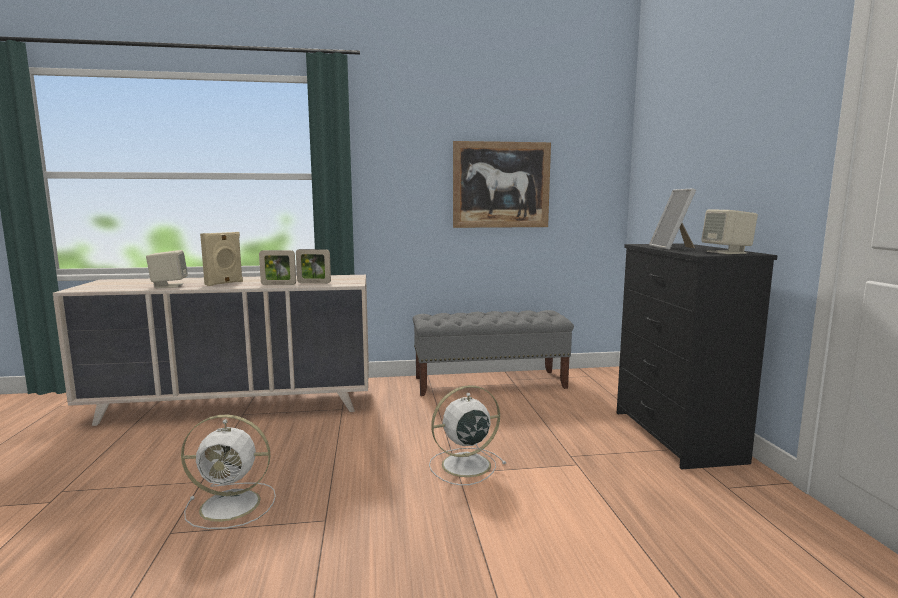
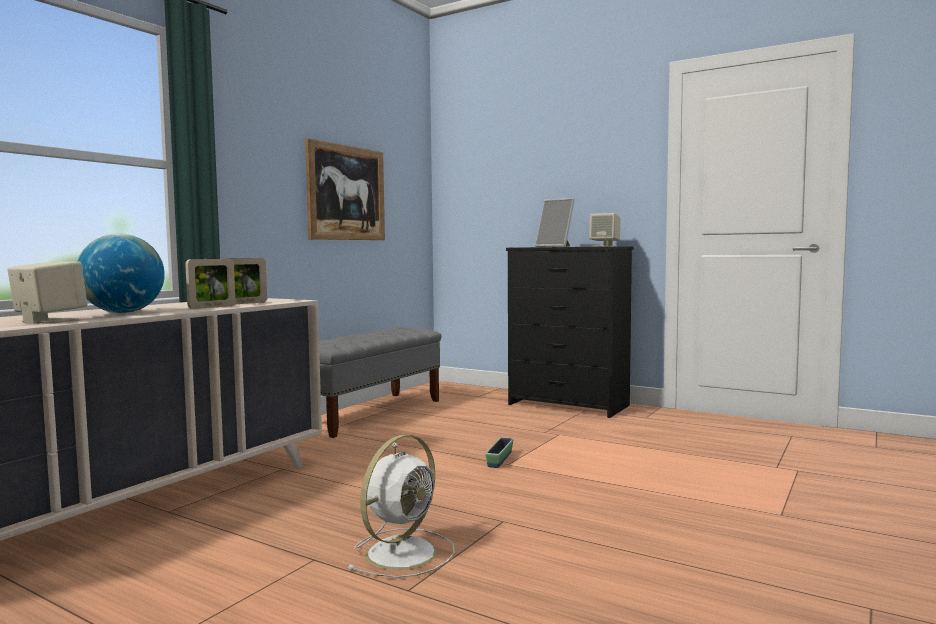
camera: 50 degrees left, 5 degrees down
beige speaker [200,232,243,286] -> globe [77,233,165,313]
white fan [429,385,507,485] -> planter [485,437,514,468]

